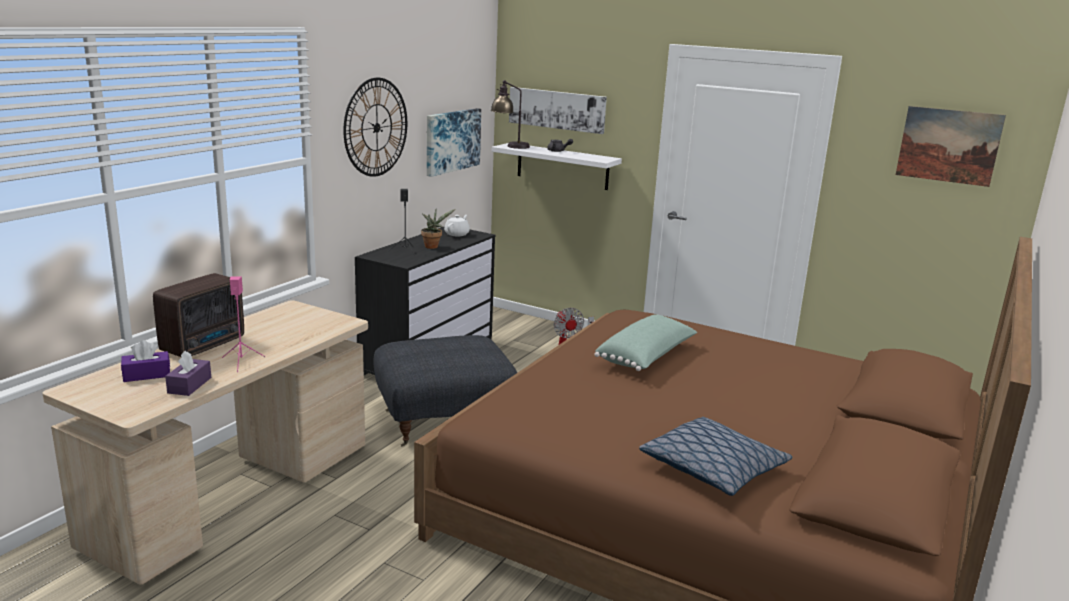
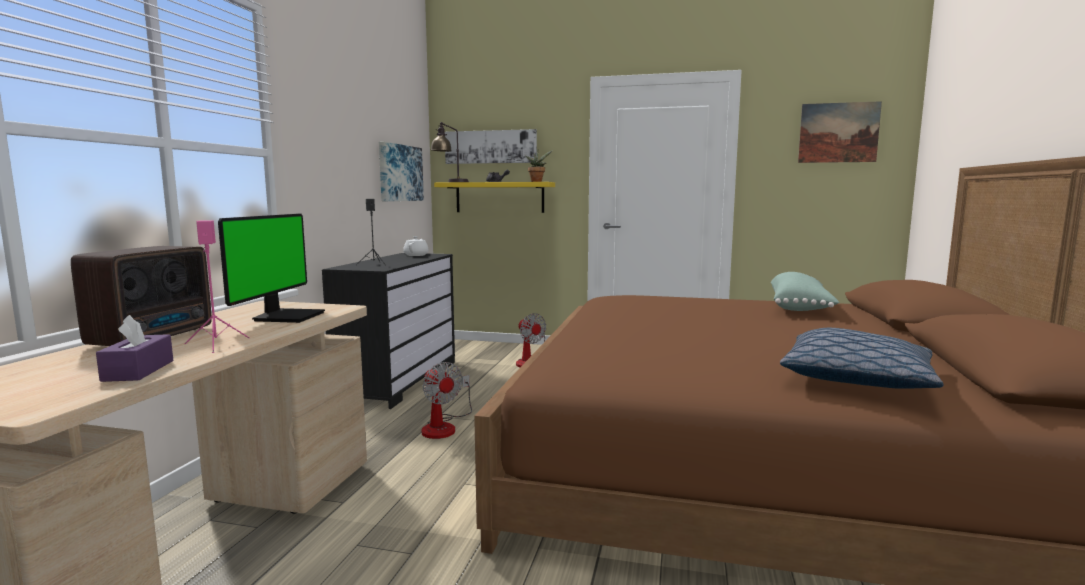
camera: 15 degrees left, 10 degrees down
purple tissue box [121,340,170,382] -> none
wall clock [343,78,407,177] -> none
grey ottoman [374,335,517,447] -> fan [421,362,472,439]
potted plant [421,209,455,249] -> potted plant moved to [526,150,553,182]
white shelf [492,143,622,190] -> yellow shelf [434,182,555,213]
green pillow [594,314,697,371] -> green pillow moved to [771,272,839,311]
none -> monitor [218,214,325,323]

